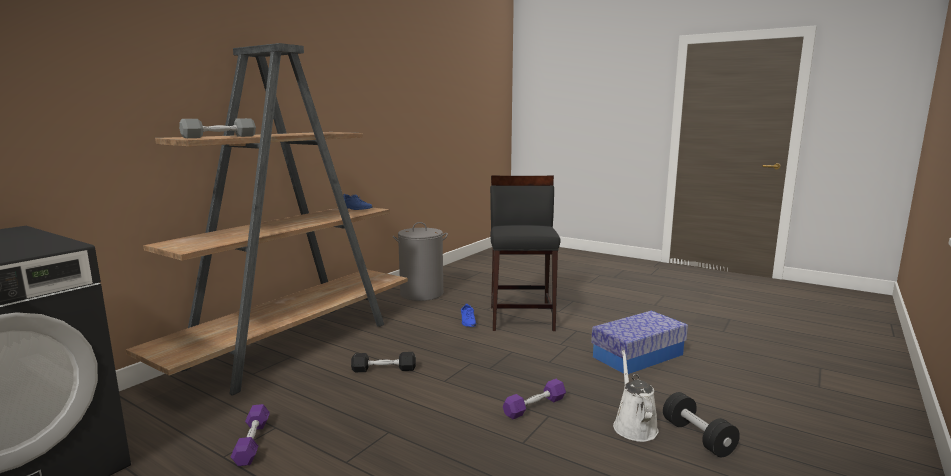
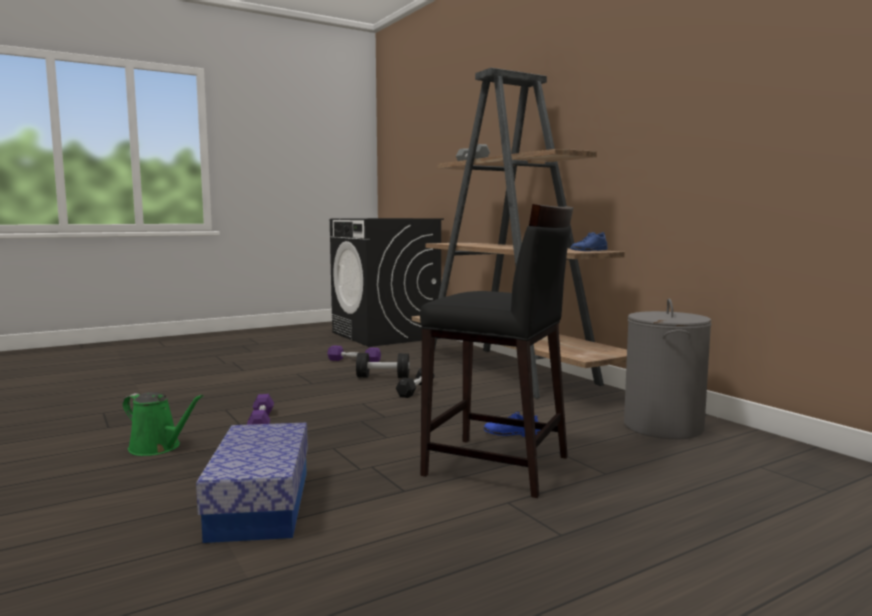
camera: 115 degrees right, 5 degrees down
white watering can [613,350,659,442] -> green watering can [122,392,203,456]
black dumbbell [663,392,740,457] -> black dumbbell moved to [356,353,410,378]

